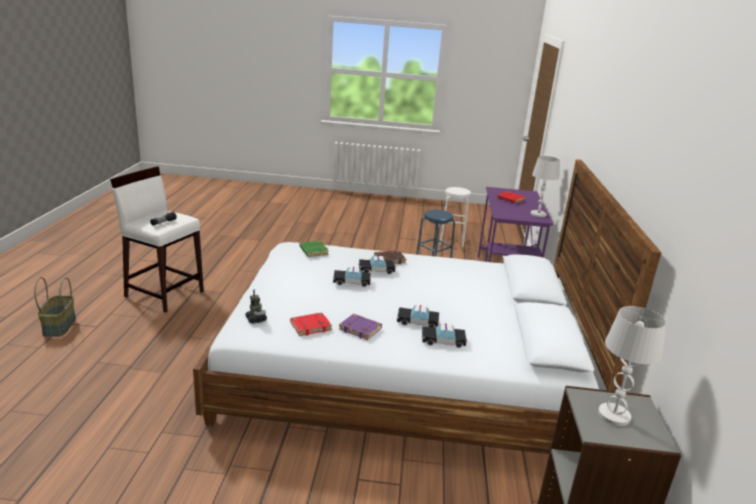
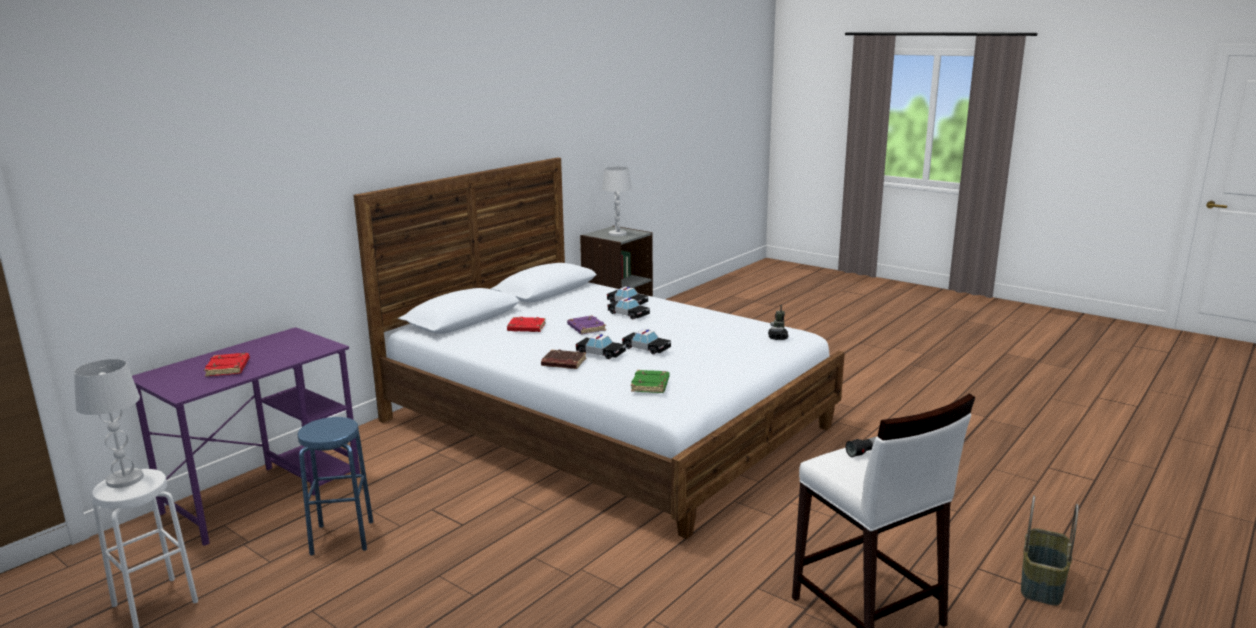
camera: 145 degrees left, 5 degrees down
red book [290,312,332,336] -> red book moved to [507,317,546,332]
purple book [339,314,382,340] -> purple book moved to [567,315,606,334]
white table lamp [530,156,560,217] -> white table lamp moved to [74,359,144,488]

